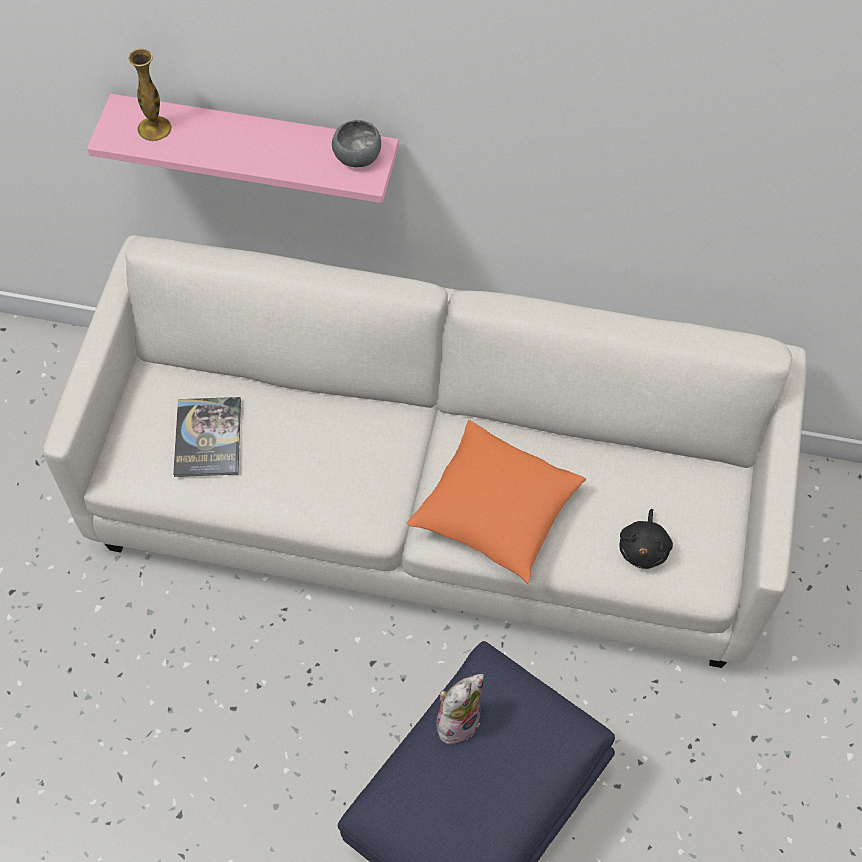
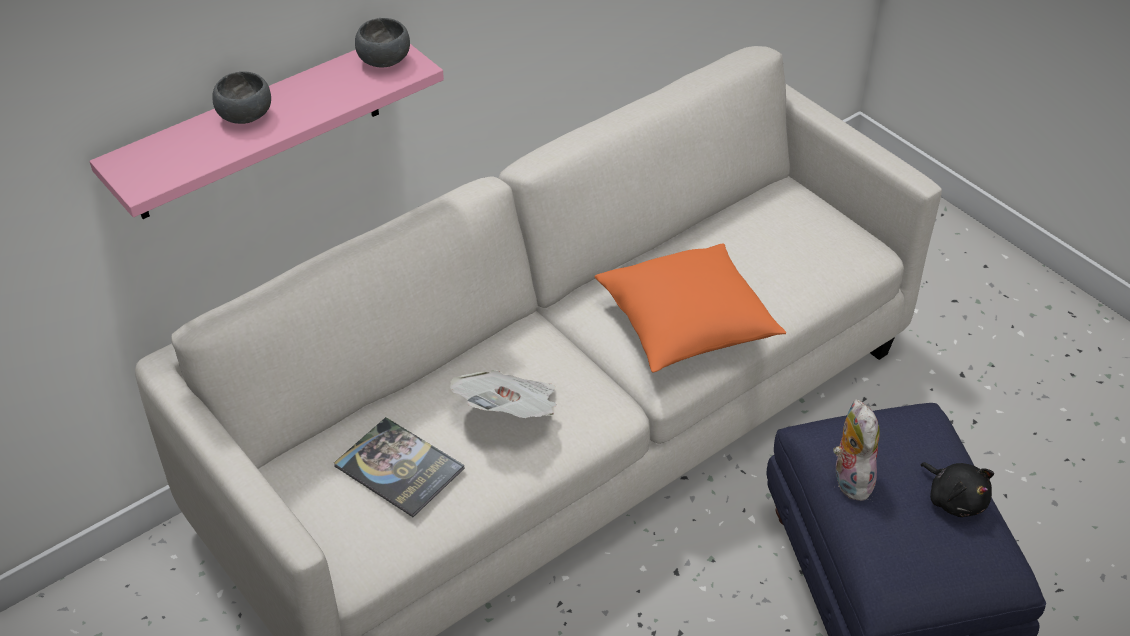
camera: 50 degrees left, 15 degrees down
vase [129,48,172,141] -> none
black plush toy [620,509,673,569] -> black plush toy moved to [921,462,994,517]
none -> grey bowl [212,71,271,124]
none -> newspaper [450,370,557,418]

